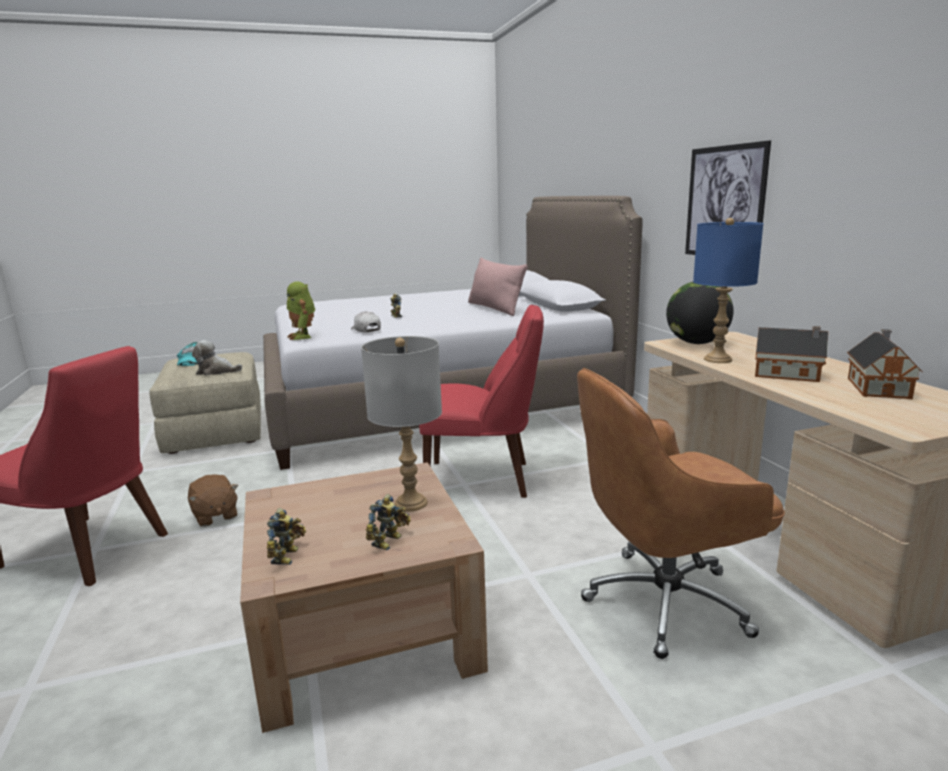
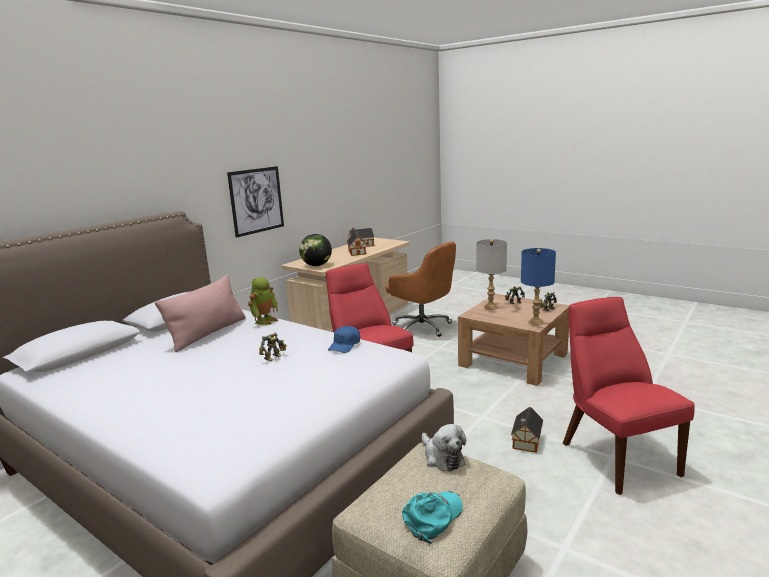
camera: 125 degrees left, 0 degrees up
brown plush toy [188,474,238,527] -> toy house [511,407,543,453]
toy robot [286,281,315,340] -> toy robot moved to [248,277,278,325]
white cap [351,311,381,333] -> blue cap [328,326,360,353]
blue table lamp [693,218,763,363] -> blue table lamp moved to [521,248,556,325]

